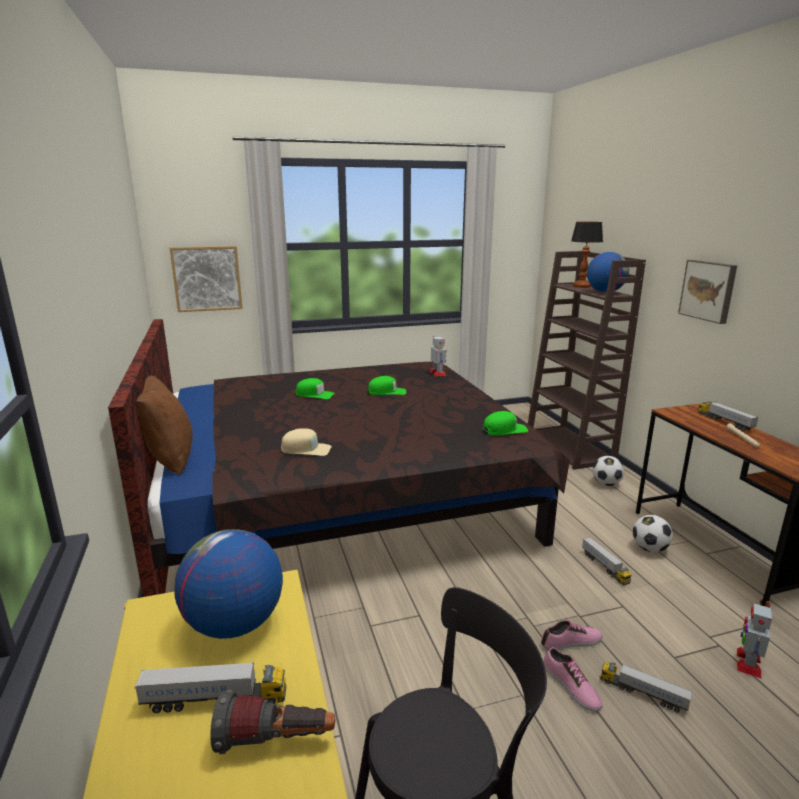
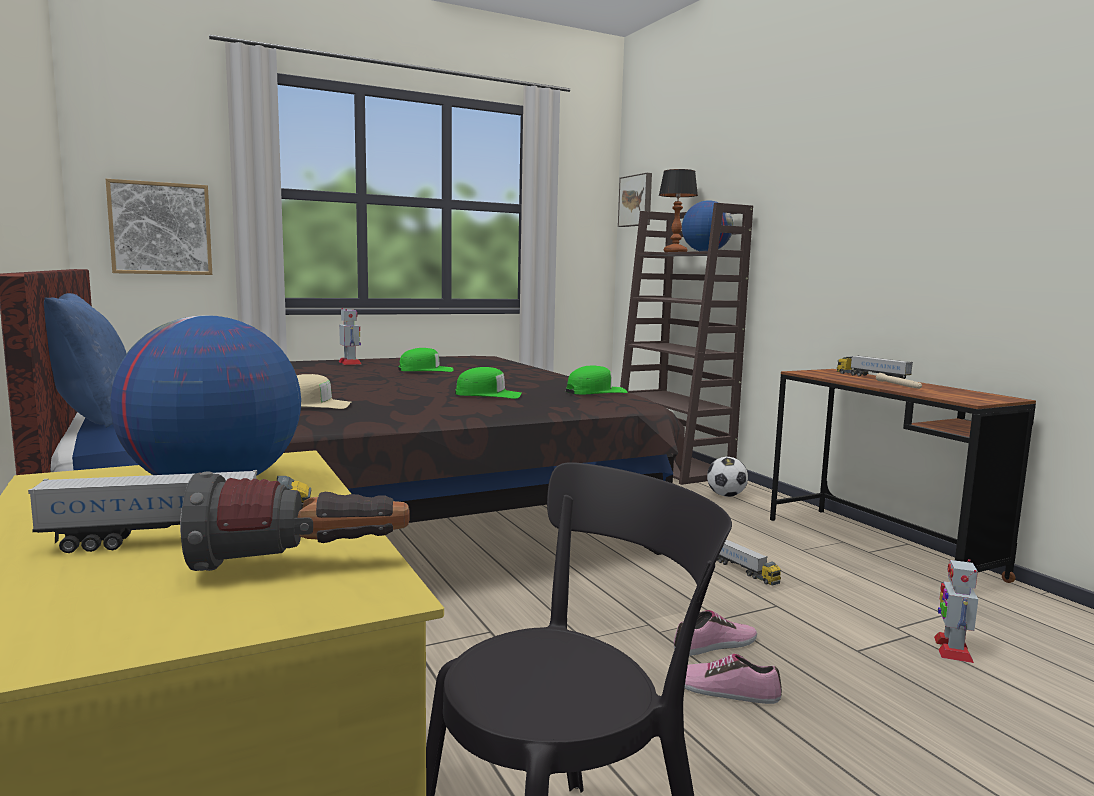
camera: 10 degrees left, 10 degrees down
brown pillow [136,376,193,476] -> blue pillow [44,293,127,428]
green cap [295,378,335,399] -> green cap moved to [455,367,522,399]
toy robot [429,336,447,377] -> toy robot moved to [338,308,361,365]
shoe [543,647,602,712] -> shoe turned 150 degrees clockwise [685,654,782,704]
toy truck [600,662,692,713] -> none
football [633,515,673,552] -> none
picture [678,260,737,324] -> picture moved to [618,173,652,227]

